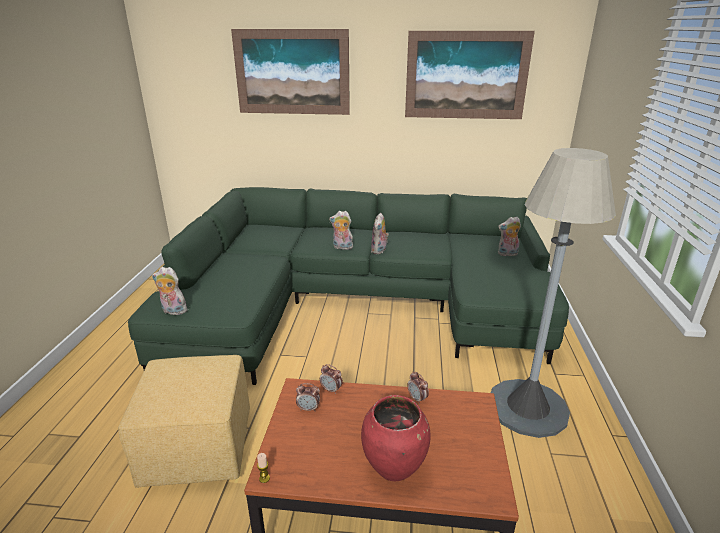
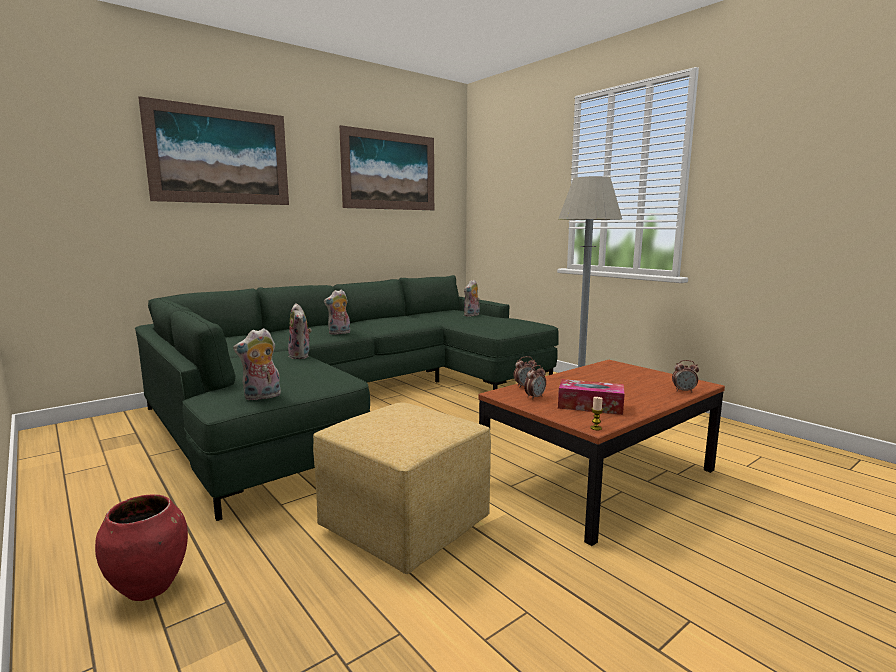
camera: 45 degrees left, 15 degrees down
red vase [361,395,431,481] -> red vase moved to [95,494,188,601]
plush toy [371,213,389,254] -> plush toy moved to [288,303,312,359]
alarm clock [407,372,429,404] -> alarm clock moved to [672,360,699,392]
none -> tissue box [558,379,625,415]

